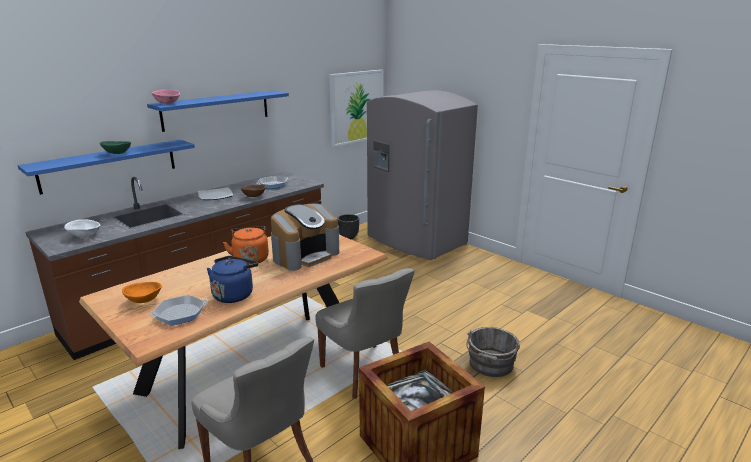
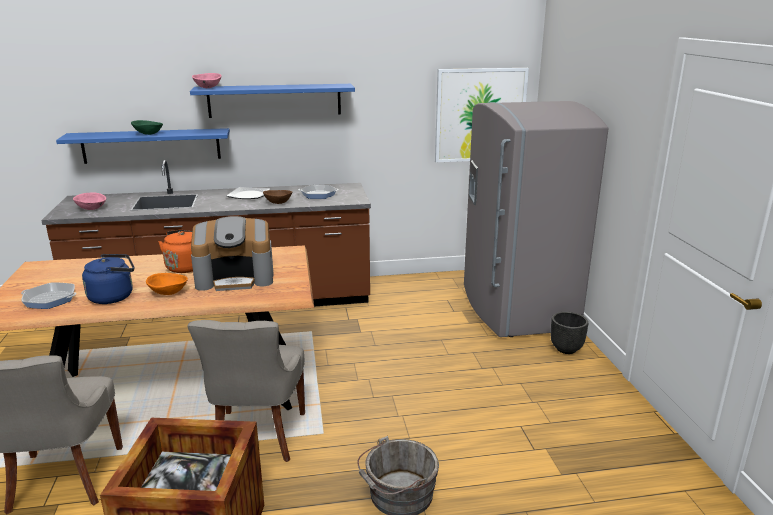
camera: 35 degrees right, 0 degrees up
white bowl [64,219,100,237] -> pink bowl [73,193,106,210]
orange bowl [122,282,162,303] -> orange bowl moved to [146,273,188,295]
black planter [337,214,359,239] -> black planter moved to [551,312,588,354]

